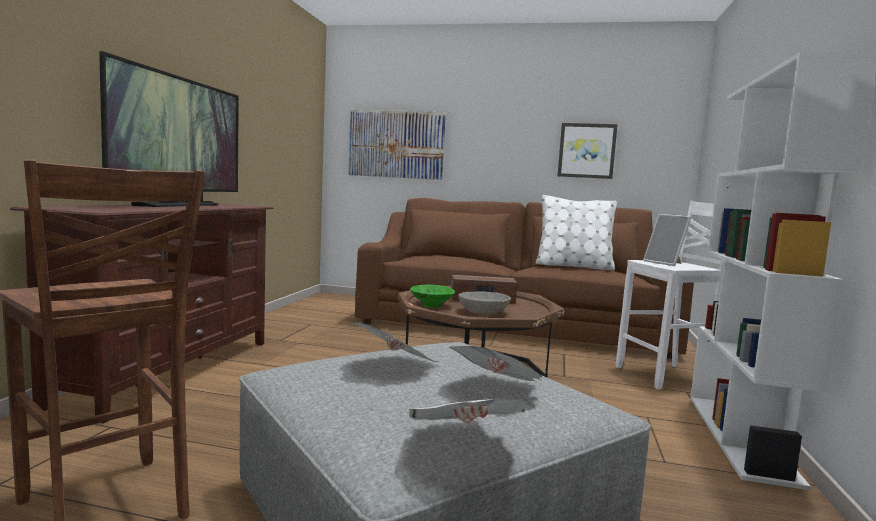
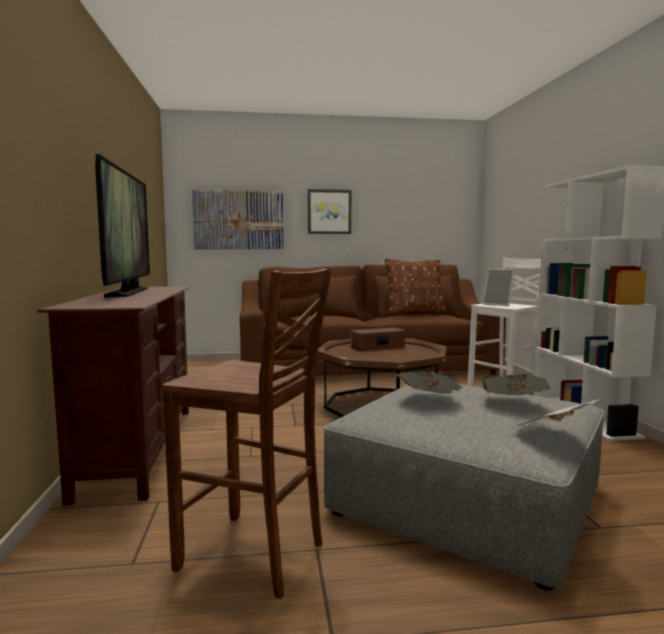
camera: 20 degrees left, 0 degrees up
green bowl [410,285,455,308] -> none
grey bowl [458,291,511,314] -> none
white pillow [536,195,617,271] -> brown pillow [385,258,447,315]
picture [558,123,618,179] -> picture moved to [308,189,351,234]

